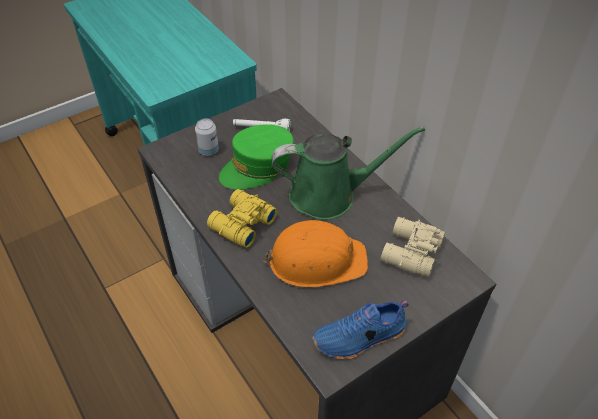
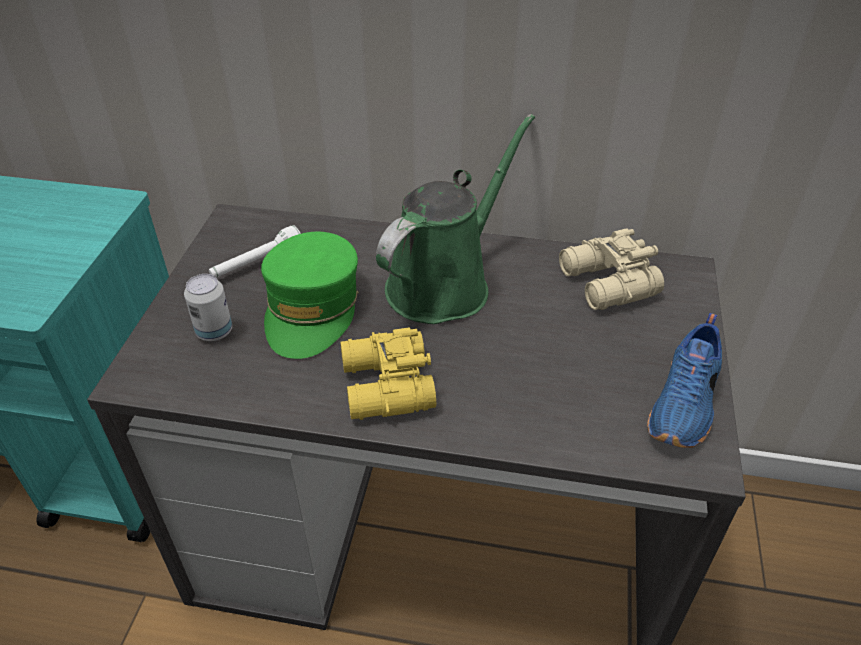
camera: 45 degrees left, 5 degrees down
orange hard hat [262,220,368,288] -> none

